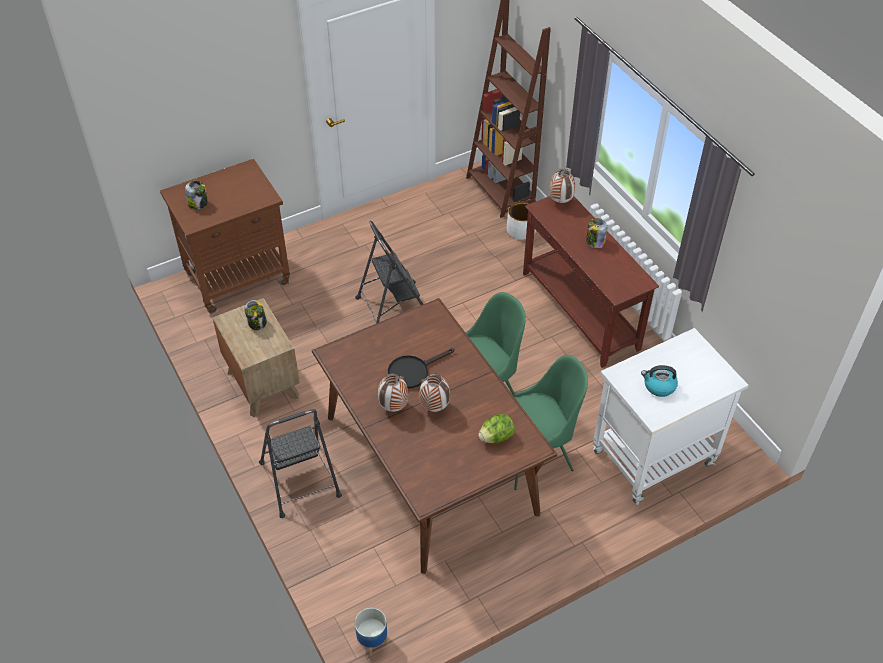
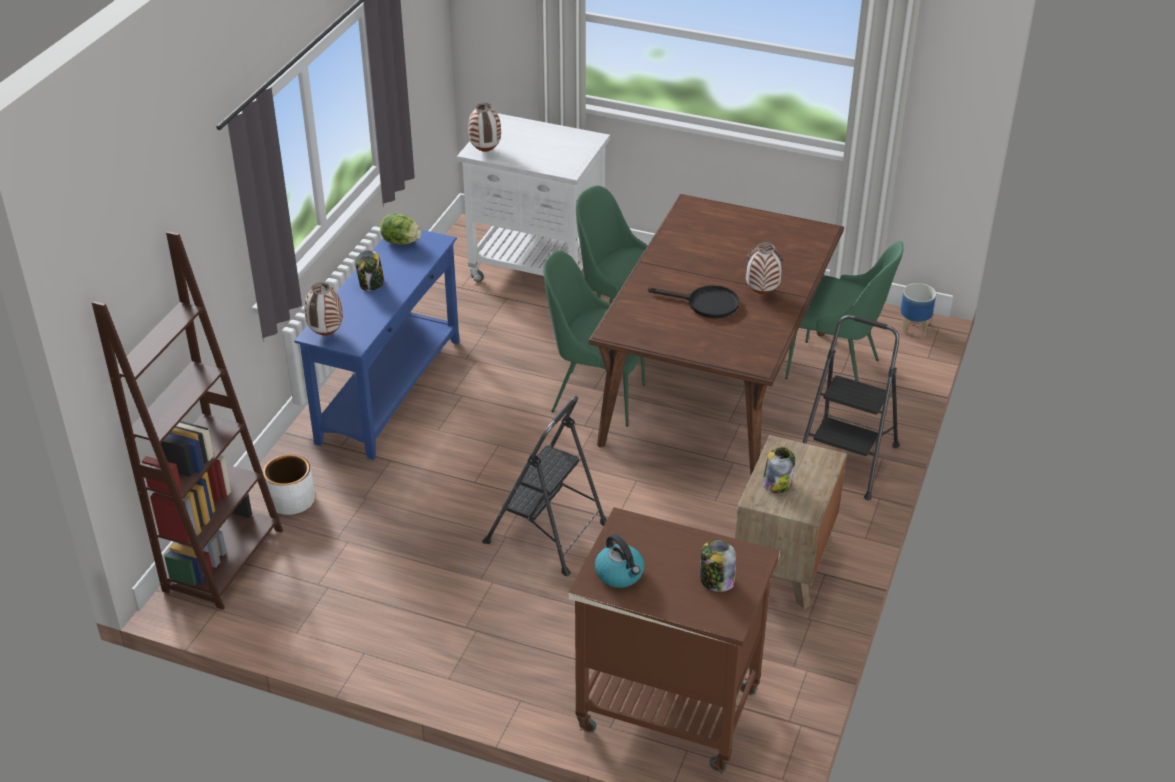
camera: 130 degrees left, 10 degrees down
vase [419,374,450,412] -> vase moved to [468,103,501,152]
lettuce [478,414,515,443] -> lettuce moved to [381,214,422,245]
brown console table [523,196,659,368] -> blue console table [294,230,459,460]
kettle [641,365,678,397] -> kettle moved to [595,534,644,588]
none -> green chair [785,241,904,382]

